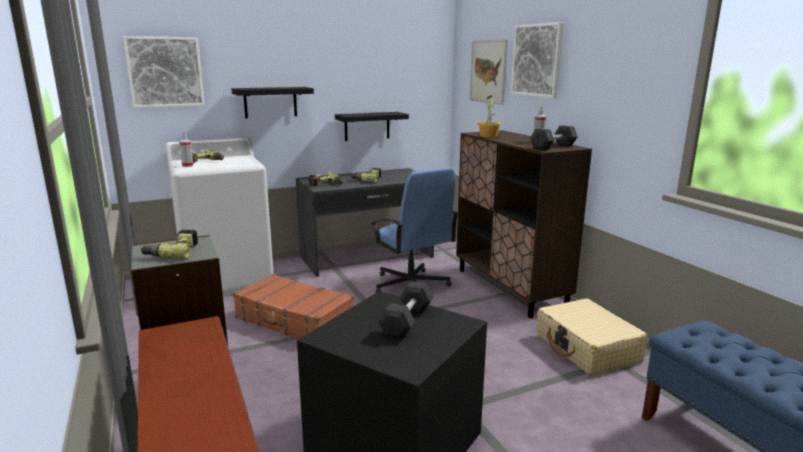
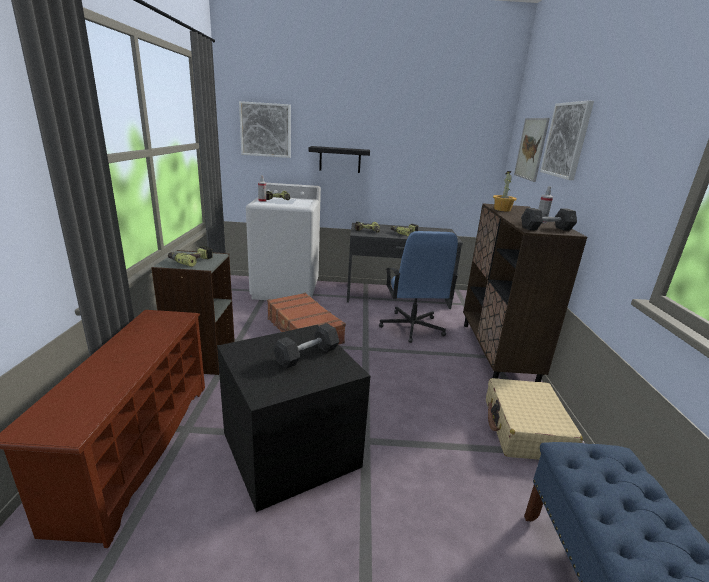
camera: 25 degrees right, 5 degrees up
black shelf [335,112,409,141] -> none

